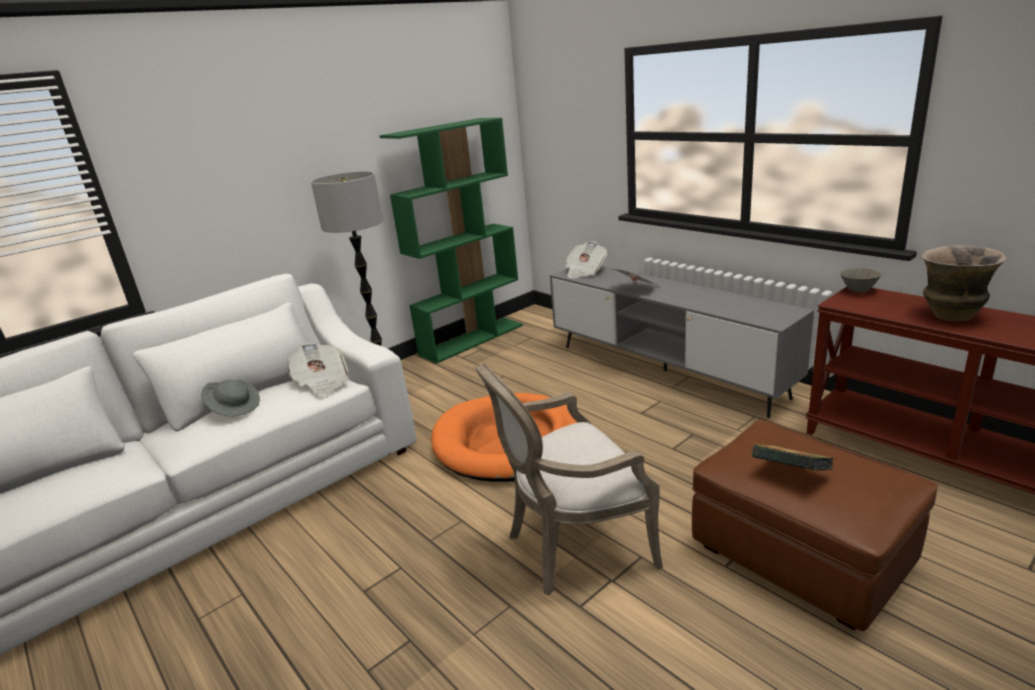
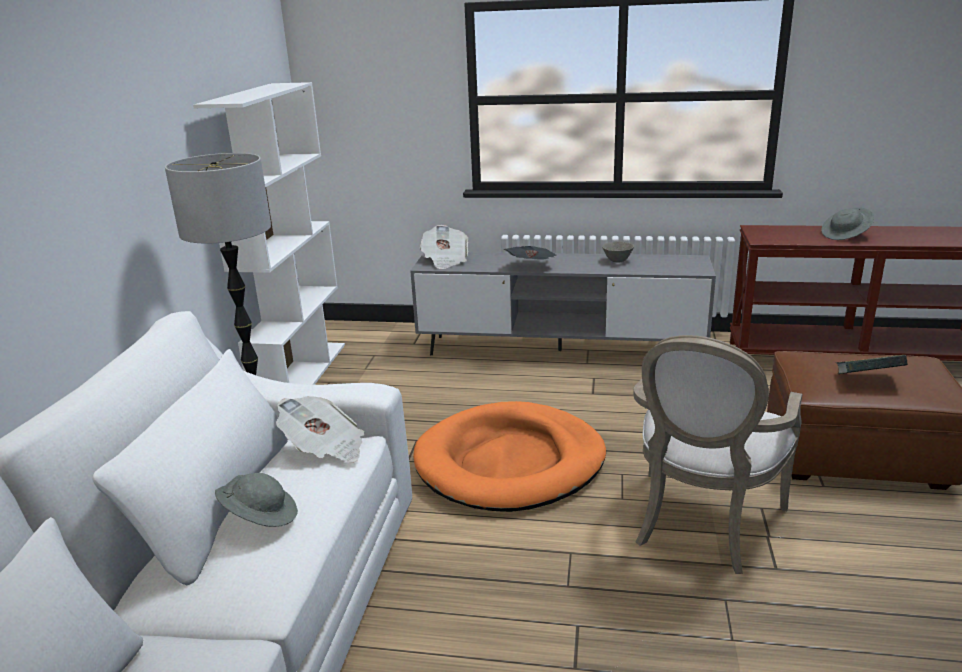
camera: 40 degrees left, 0 degrees up
green bookcase [379,118,523,364] -> white bookcase [193,82,345,385]
grey bowl [840,268,882,292] -> grey bowl moved to [602,241,635,263]
vase [922,245,1006,321] -> grey hat [821,207,874,240]

